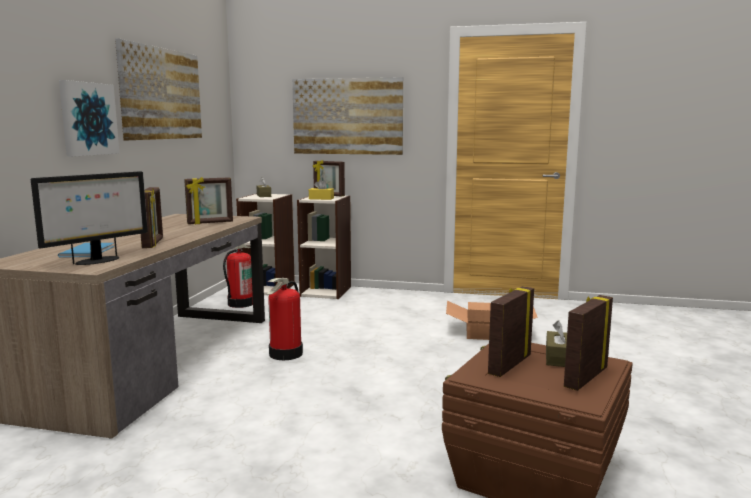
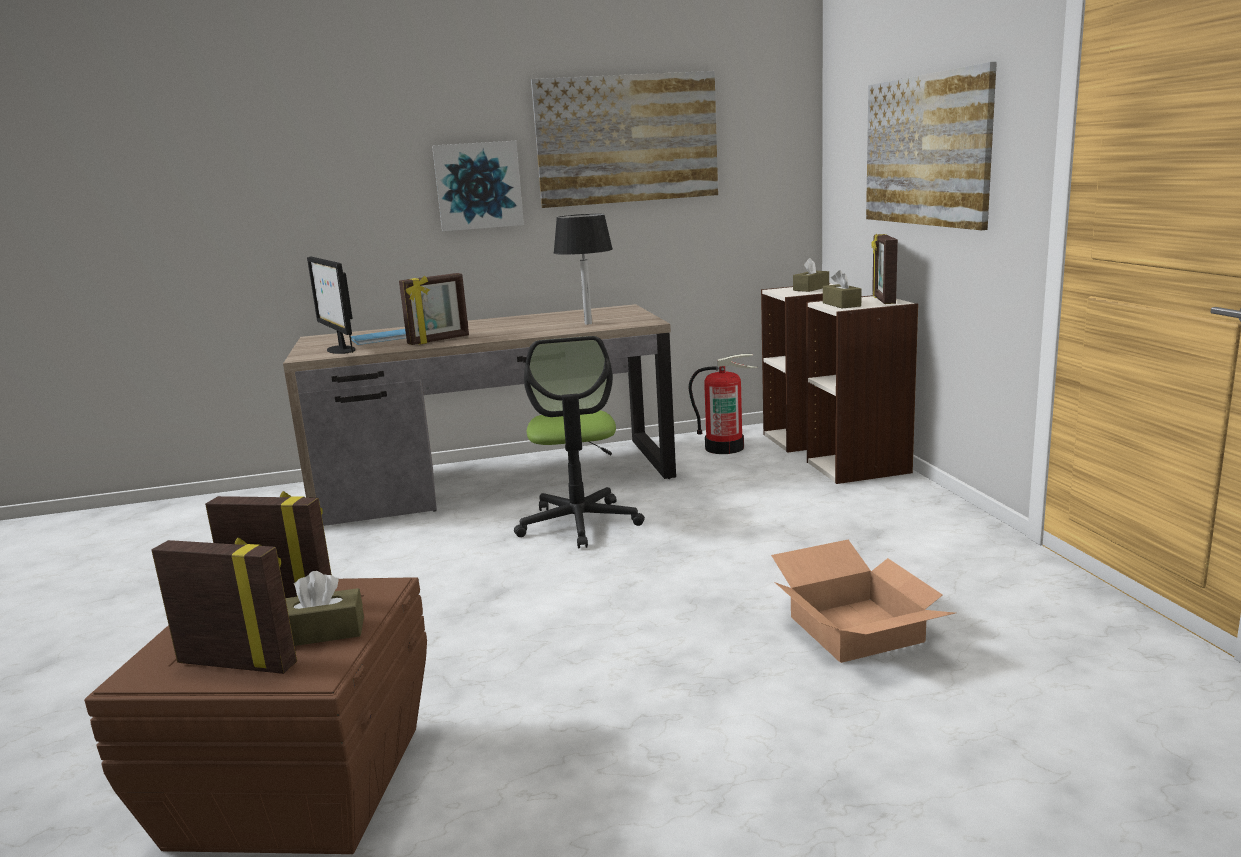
camera: 65 degrees right, 5 degrees up
monitor [31,171,148,265] -> monitor turned 45 degrees clockwise [307,256,356,354]
picture frame [184,177,233,224] -> black table lamp [553,214,613,325]
fire extinguisher [267,278,303,360] -> office chair [514,336,645,548]
yellow tissue box [309,179,334,200] -> brown tissue box [823,270,862,308]

